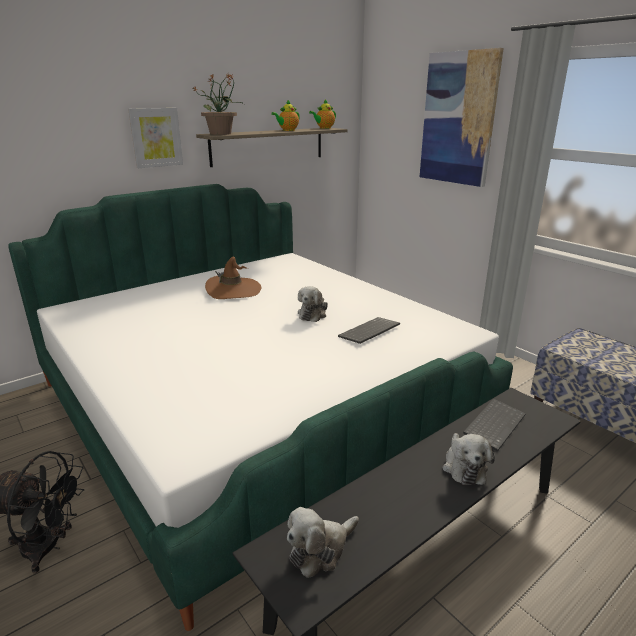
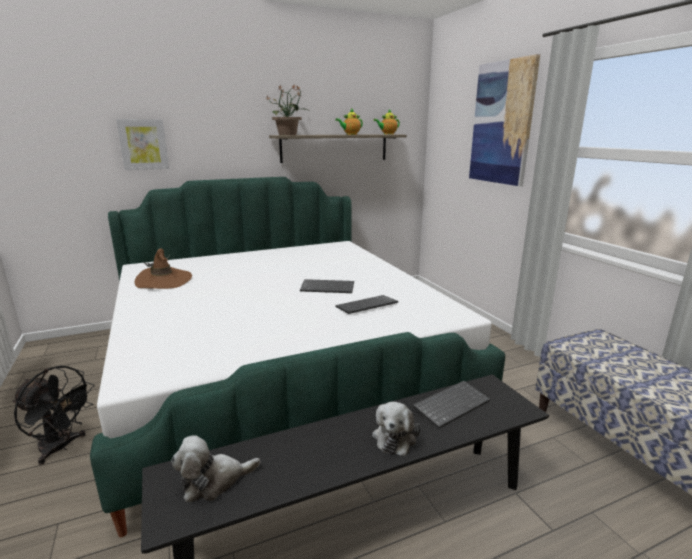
camera: 15 degrees right, 5 degrees down
picture [128,108,183,168] -> picture moved to [116,119,169,170]
brown hat [205,257,261,299] -> brown hat moved to [135,248,192,289]
plush toy [298,286,328,322] -> keyboard [300,279,354,293]

